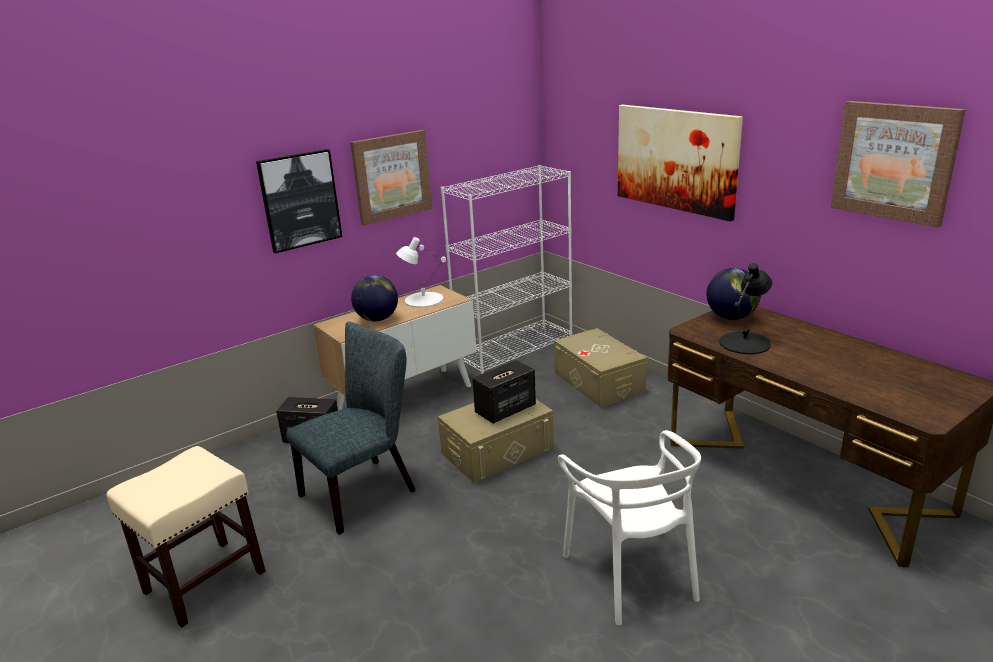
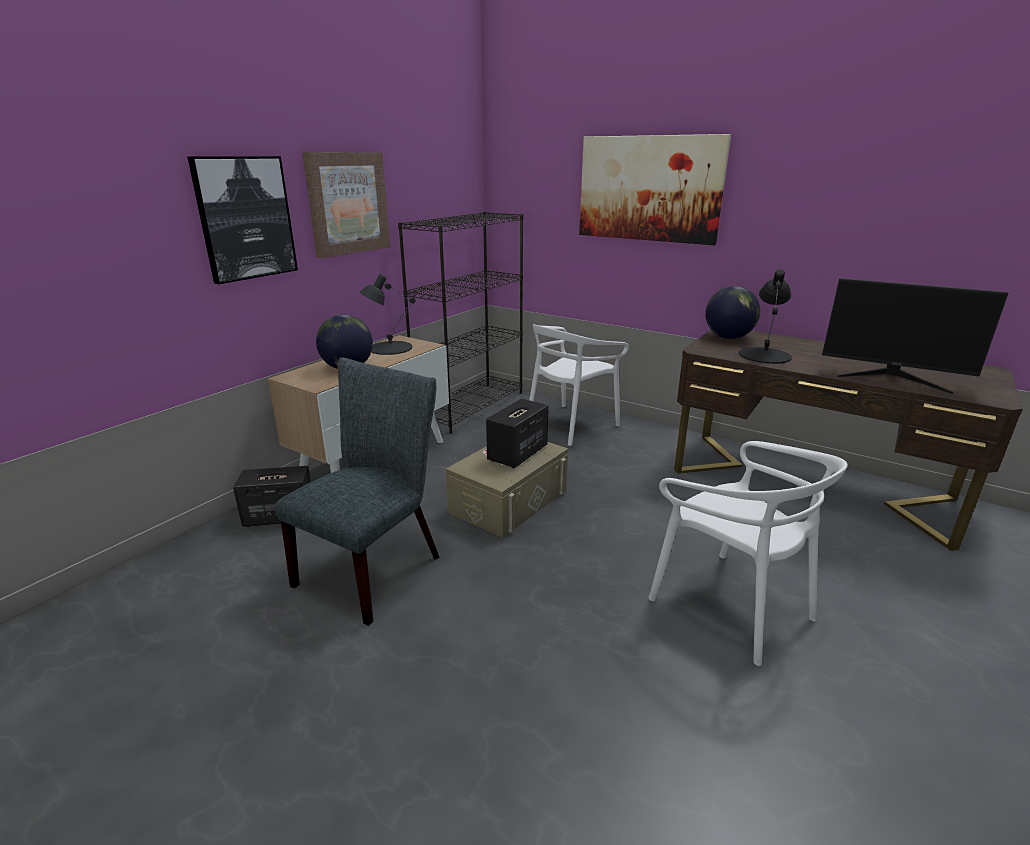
camera: 20 degrees left, 0 degrees up
beige stool [106,446,266,628] -> none
white table lamp [396,237,446,307] -> black table lamp [359,274,415,355]
white bookcase [441,165,573,374] -> black bookcase [398,212,523,433]
beige storage box [554,328,647,407] -> white chair [529,324,629,446]
picture [830,101,966,228] -> none
none -> monitor [822,278,1008,394]

